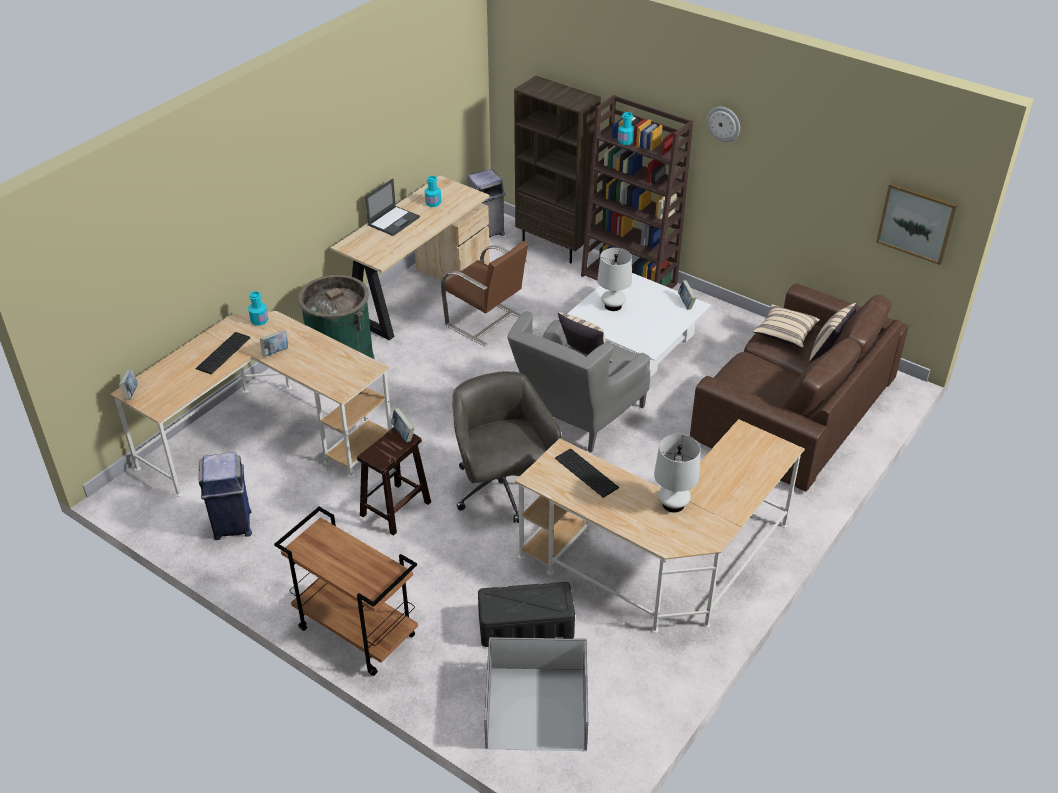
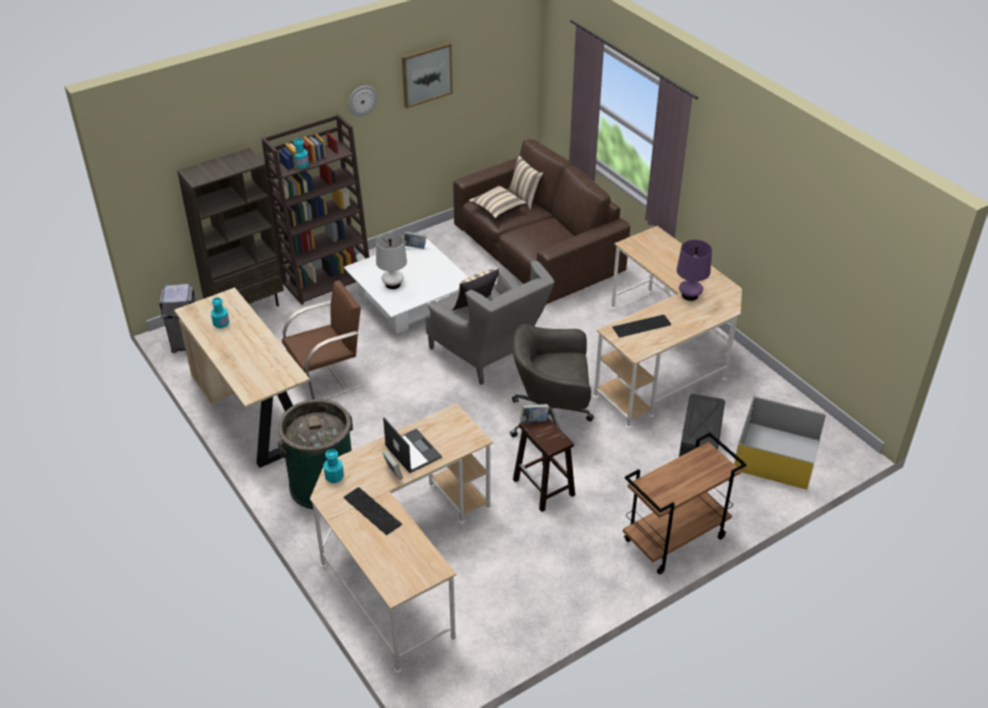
camera: 70 degrees left, 0 degrees up
book [119,369,138,401] -> none
blue trash can [199,452,252,540] -> none
laptop [365,179,420,236] -> laptop moved to [383,417,442,473]
white table lamp [654,434,701,512] -> purple table lamp [677,240,712,301]
picture [876,183,958,265] -> picture moved to [402,43,453,108]

